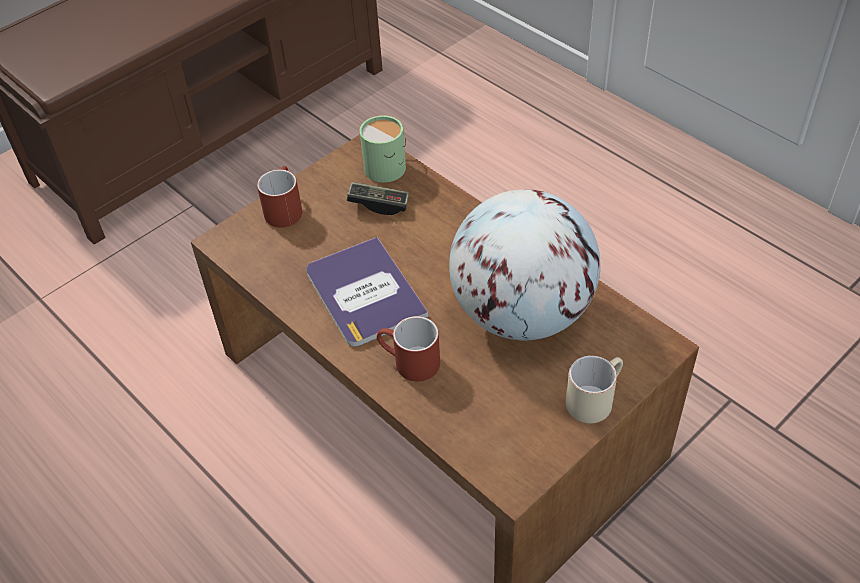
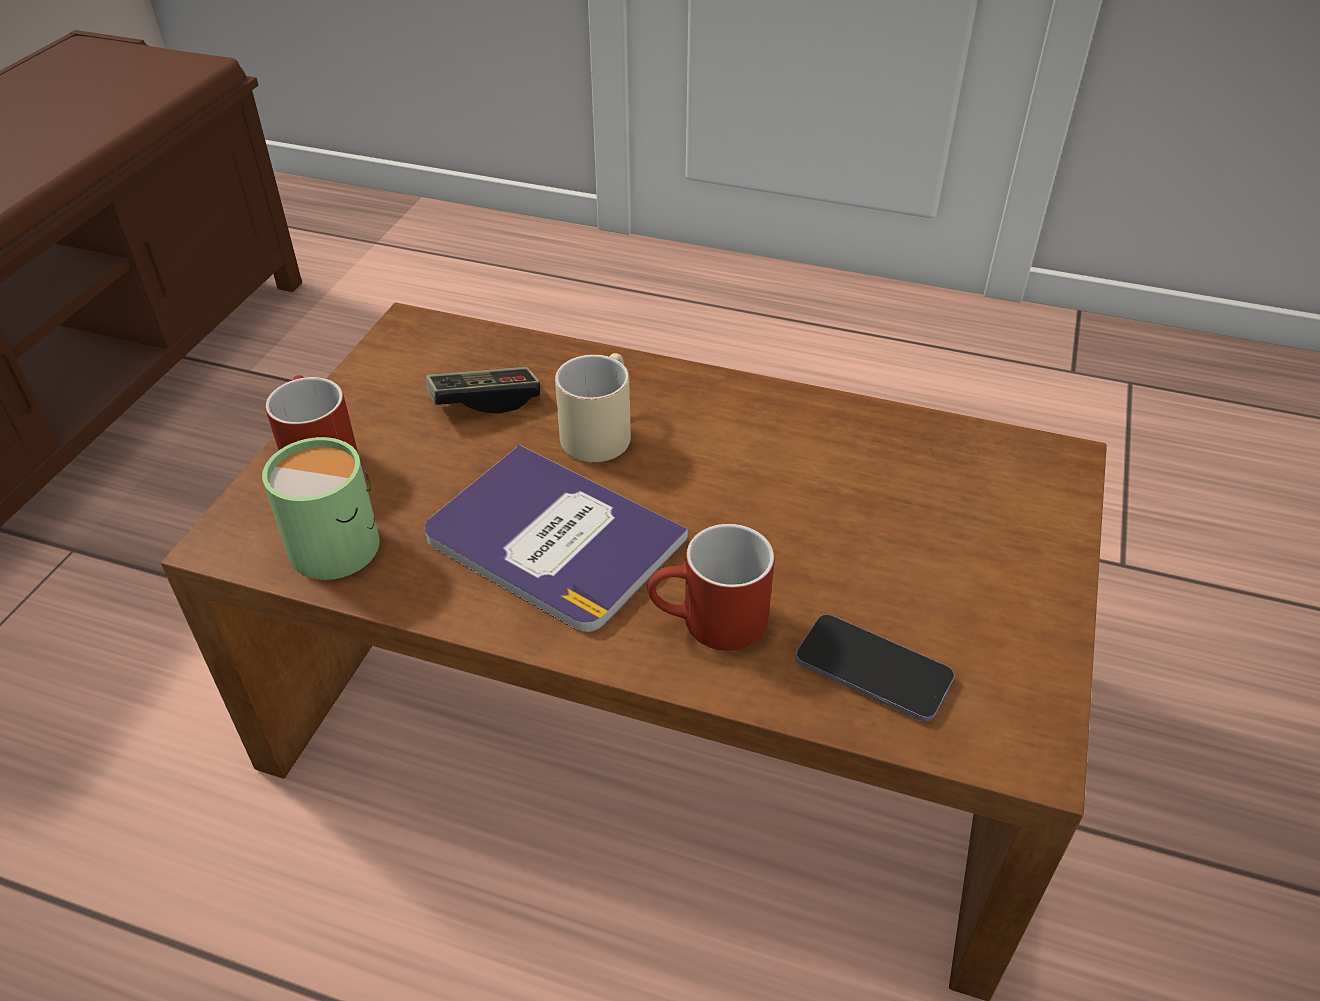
camera: 30 degrees left, 5 degrees down
green mug [360,115,406,183] -> green mug moved to [262,437,380,580]
globe [449,189,600,340] -> none
beige mug [566,355,623,423] -> beige mug moved to [555,353,631,462]
none -> phone [796,614,955,722]

